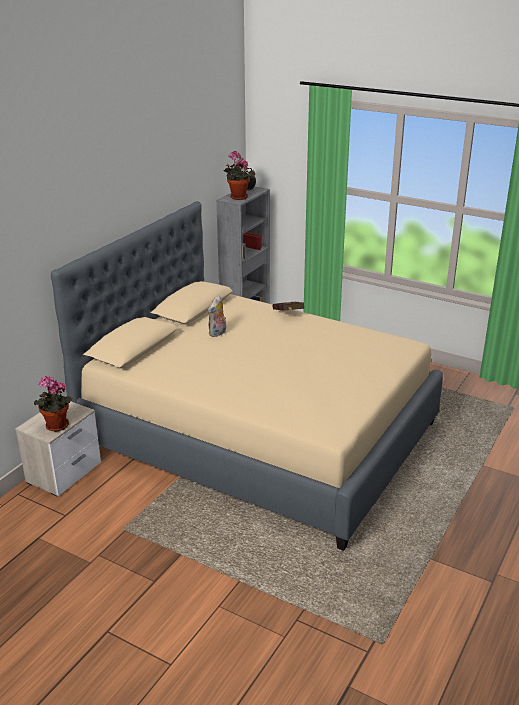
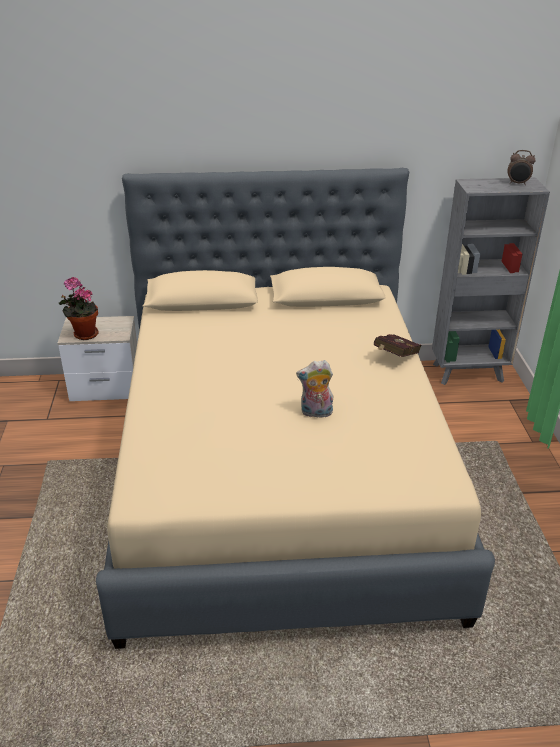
camera: 55 degrees right, 5 degrees up
plush toy [208,295,226,337] -> plush toy moved to [296,360,334,418]
potted plant [223,151,250,200] -> none

